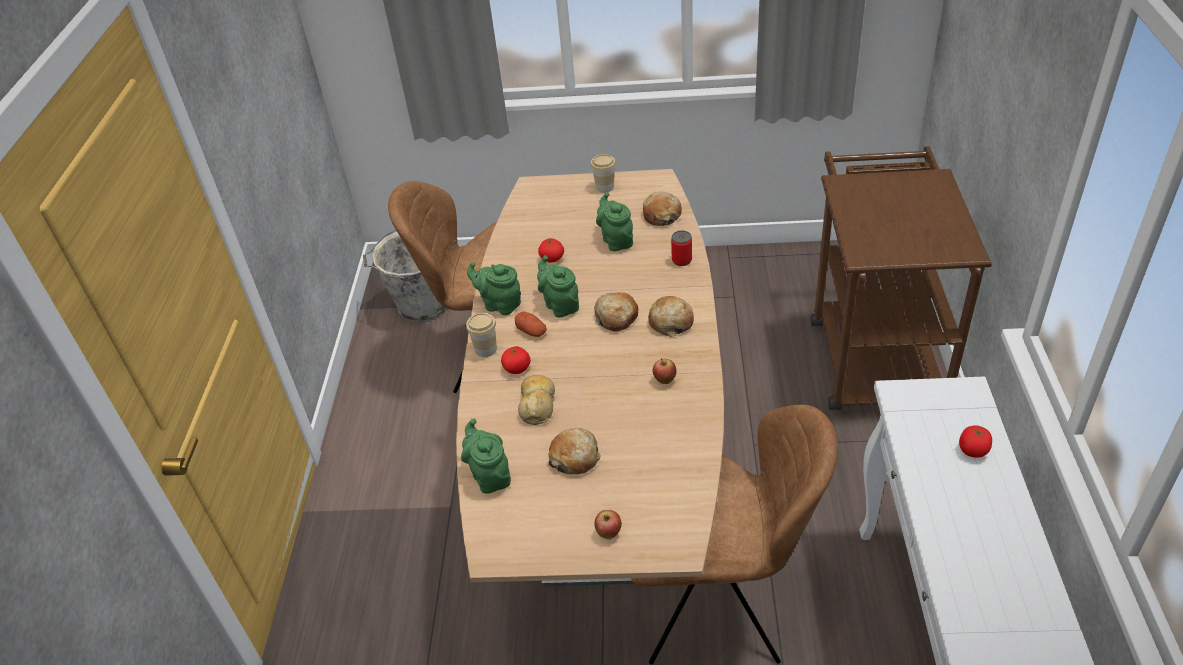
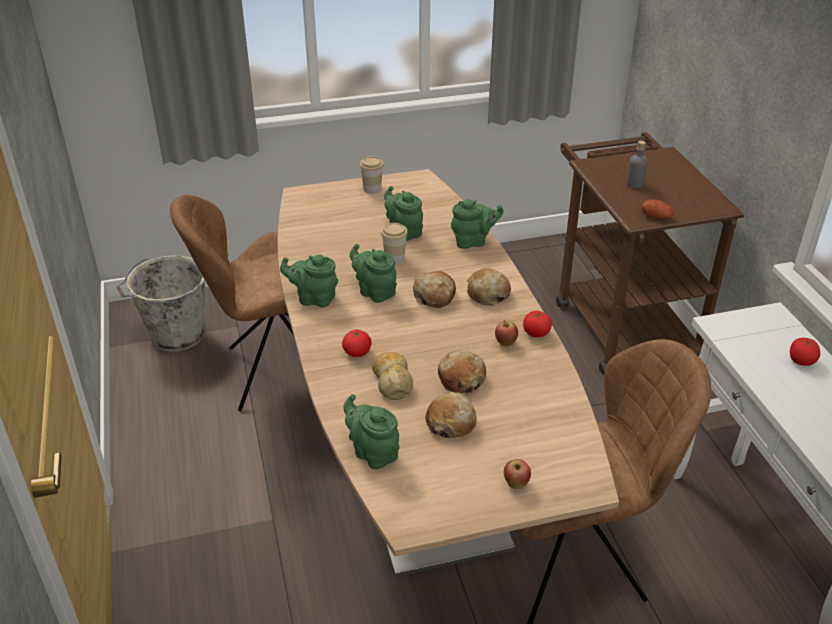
camera: 20 degrees left, 5 degrees down
cup [466,313,497,357] -> cup moved to [381,223,408,264]
potato [515,312,547,337] -> potato moved to [642,200,674,219]
tomato [538,238,564,263] -> tomato moved to [523,311,552,337]
bread [643,192,682,226] -> bread moved to [438,350,486,393]
can [671,231,692,266] -> green teapot [451,199,504,249]
none -> grey bottle [626,141,648,189]

